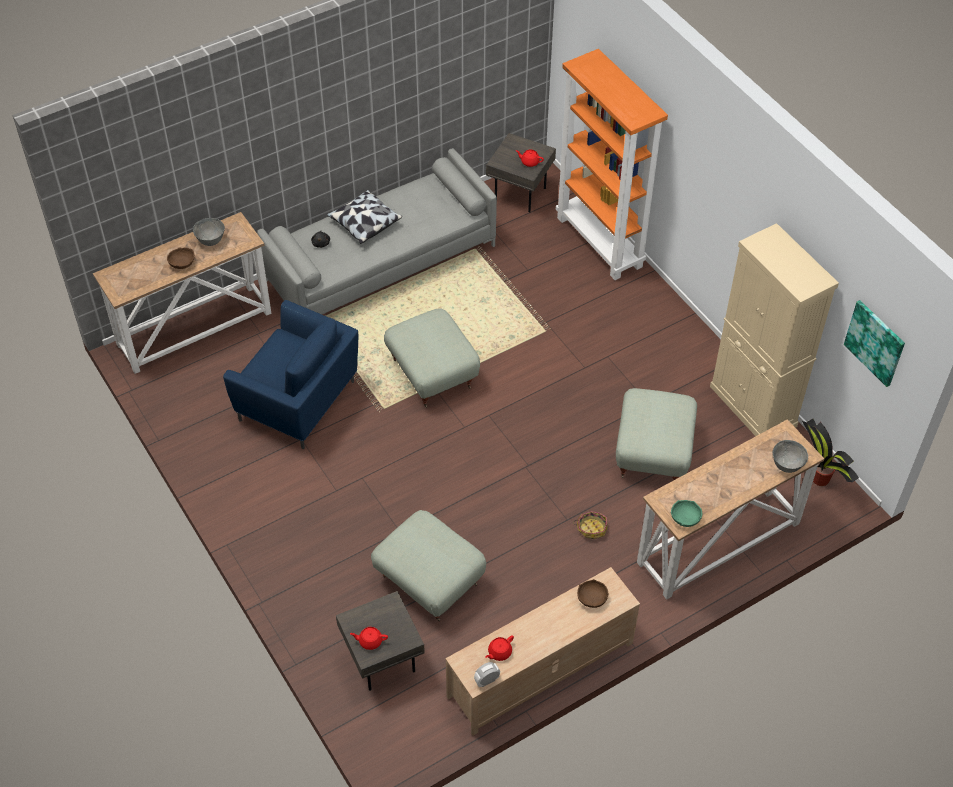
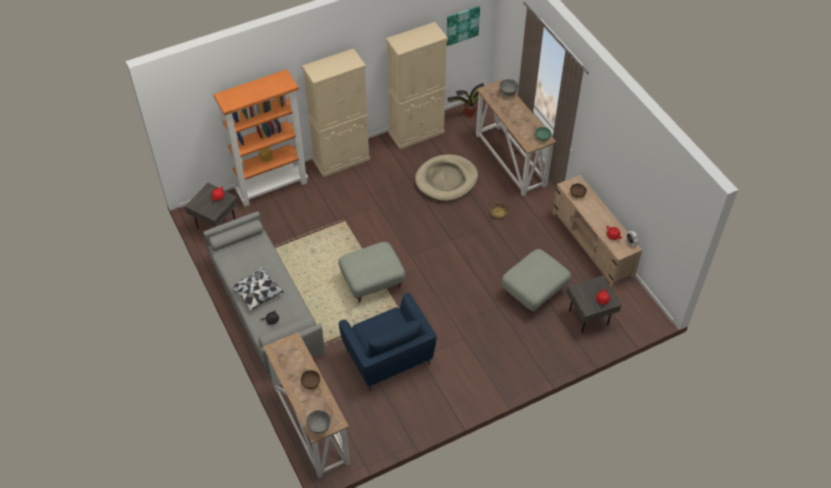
camera: 85 degrees left, 0 degrees up
grey bowl [193,218,225,246] -> grey bowl moved to [306,410,331,434]
blue armchair [223,300,358,449] -> blue armchair turned 120 degrees clockwise [339,292,437,391]
grey ottoman [616,388,697,481] -> beige dog bed [415,154,478,201]
none -> beige cabinet [302,48,370,177]

